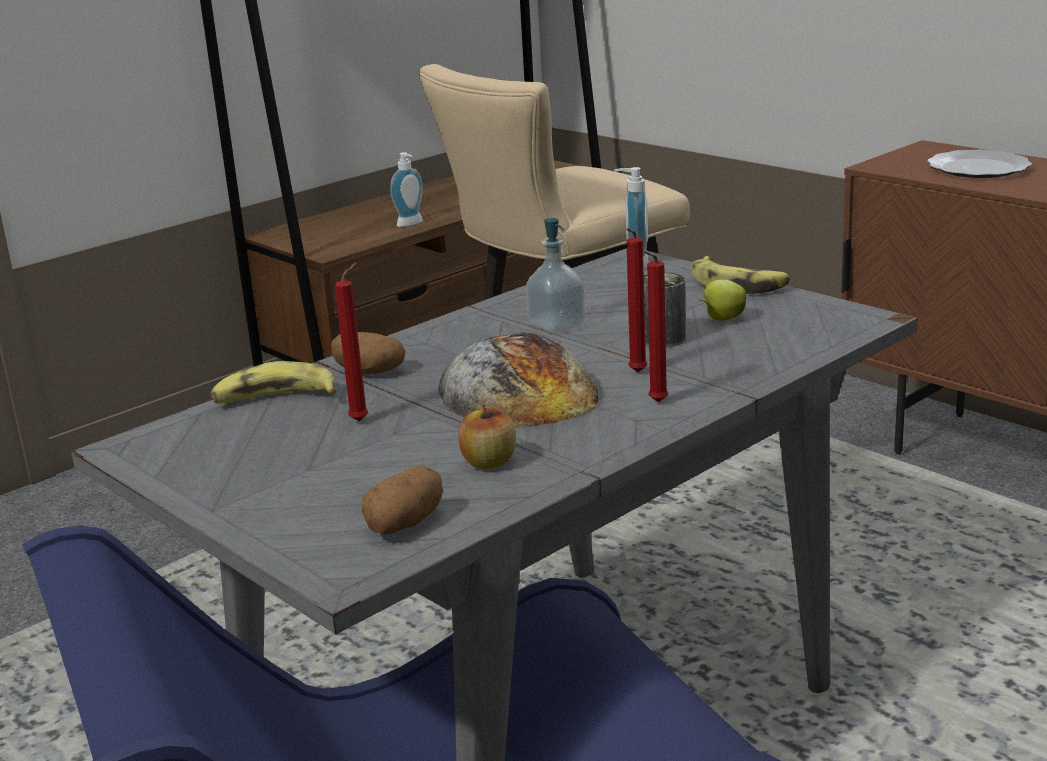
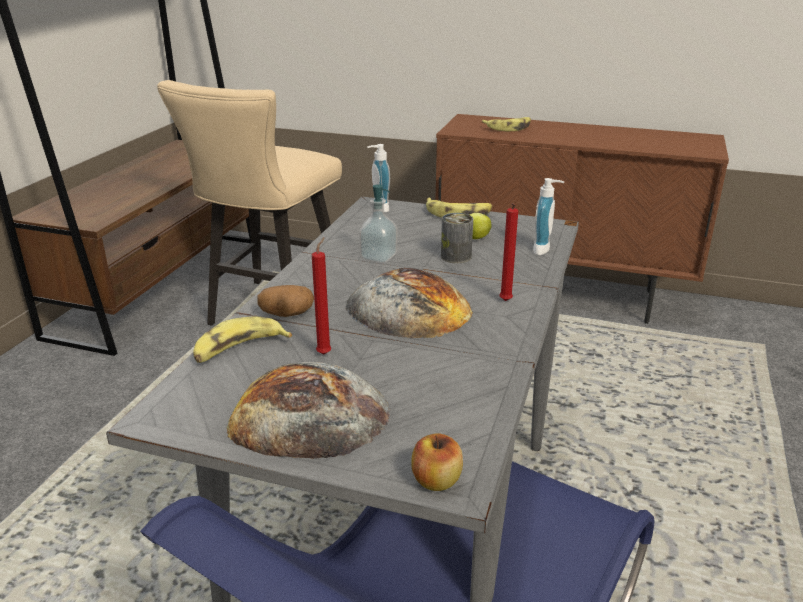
camera: 30 degrees left, 5 degrees up
potato [361,466,443,534] -> none
soap dispenser [390,152,423,227] -> soap dispenser moved to [533,178,564,255]
apple [458,404,516,469] -> apple moved to [411,434,463,491]
red candle [626,228,648,372] -> none
plate [927,150,1032,178] -> banana [482,117,531,131]
none -> bread [227,362,391,459]

